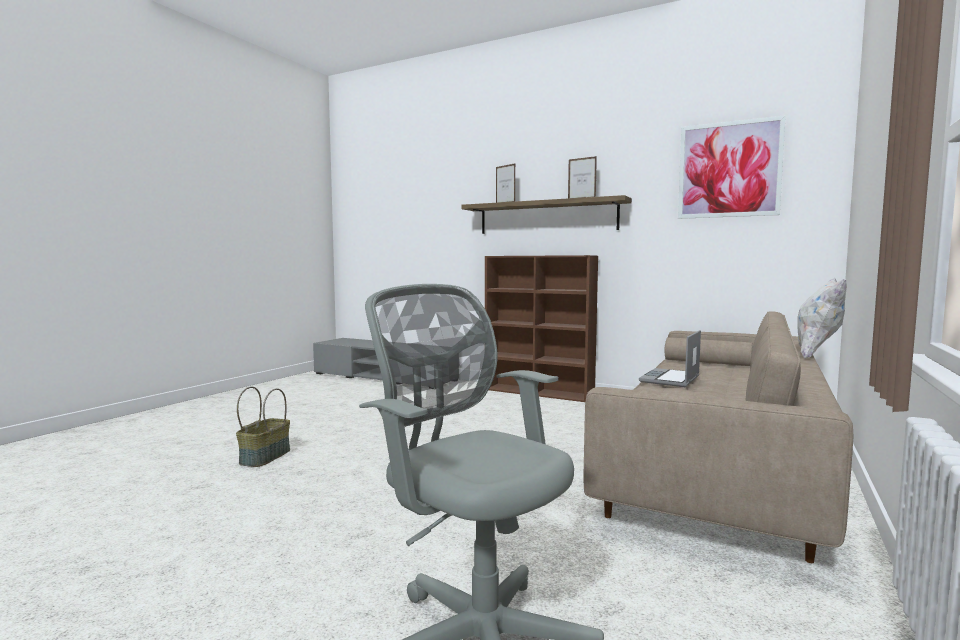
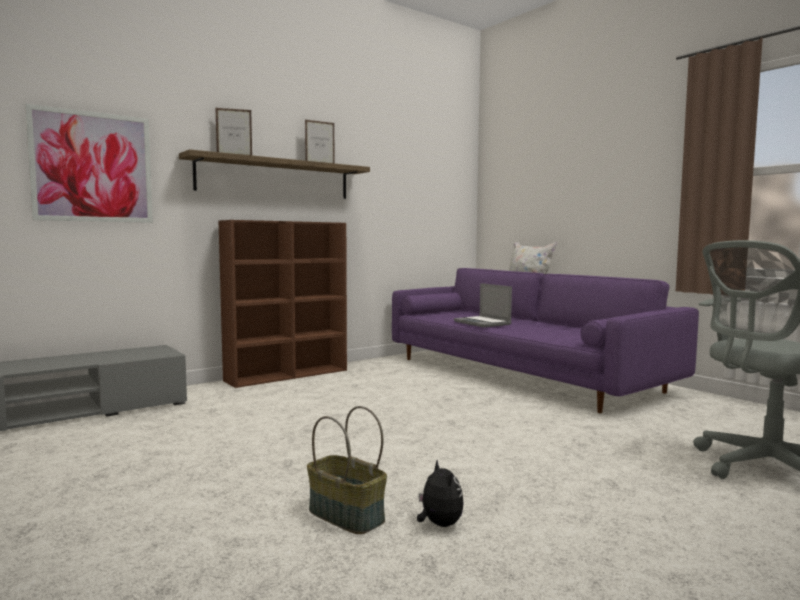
camera: 65 degrees left, 0 degrees up
beige sofa [583,311,853,563] -> purple sofa [392,268,699,413]
picture [678,115,786,219] -> picture moved to [25,104,153,223]
none -> plush toy [417,460,464,527]

